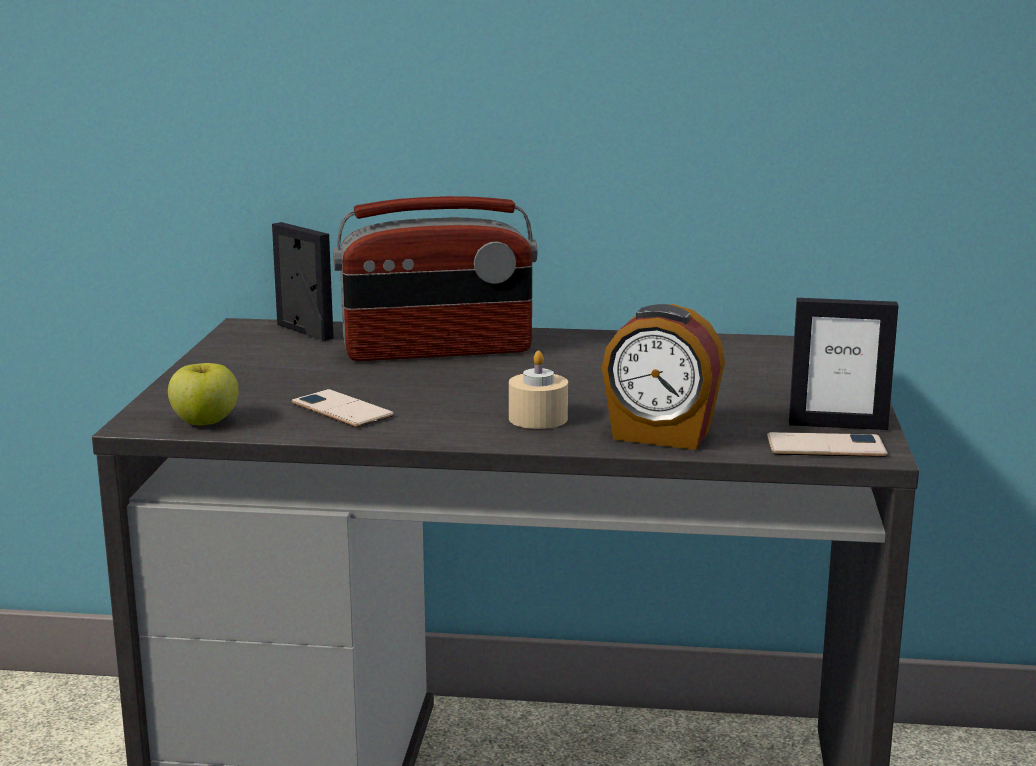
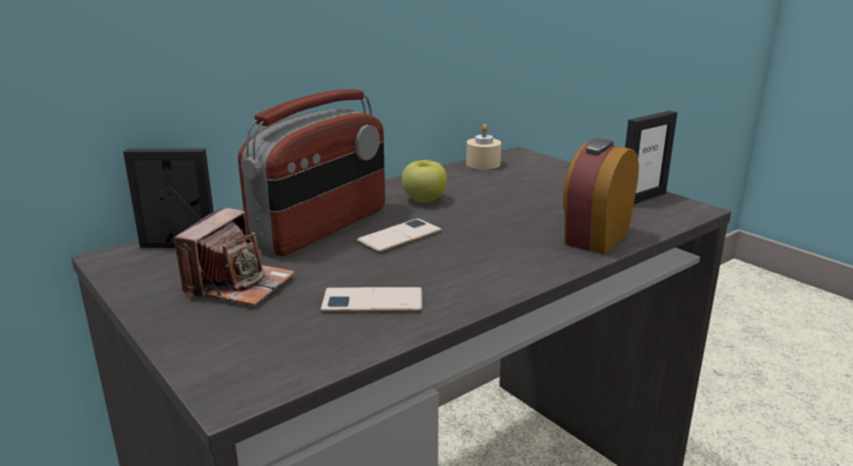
camera: 45 degrees left, 5 degrees up
apple [168,363,239,425] -> apple moved to [402,160,447,202]
beige candle [509,350,568,429] -> beige candle moved to [466,124,501,169]
alarm clock [602,304,725,450] -> alarm clock turned 150 degrees clockwise [563,138,639,255]
phone [767,432,888,457] -> phone moved to [356,218,442,253]
none -> camera [174,208,295,306]

